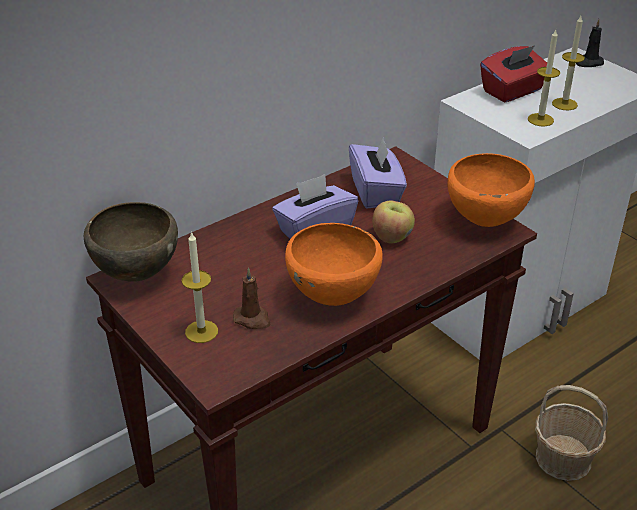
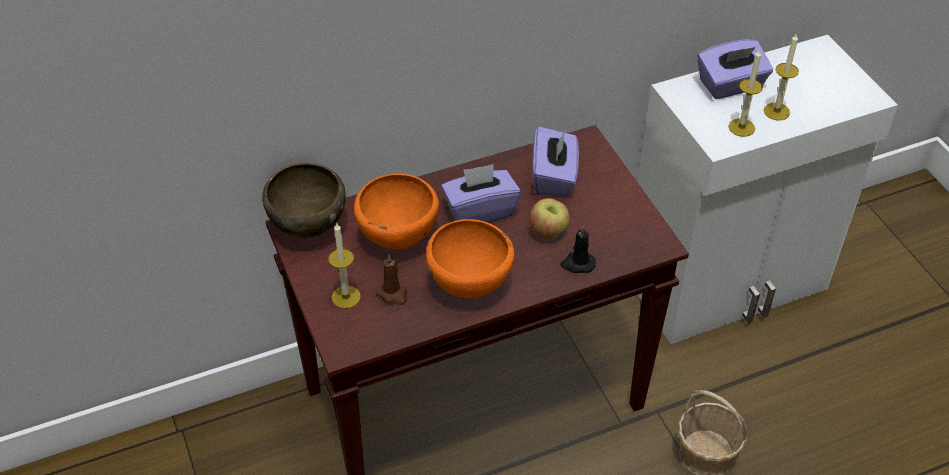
camera: 15 degrees right, 10 degrees up
orange bowl [447,153,535,227] -> orange bowl moved to [354,174,439,249]
red tissue box [480,45,547,103] -> purple tissue box [698,39,773,99]
black candle [576,19,604,67] -> black candle moved to [560,225,596,273]

